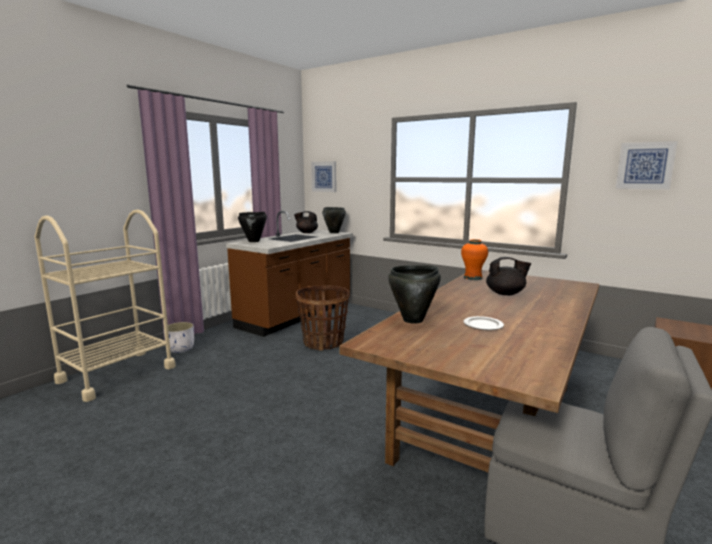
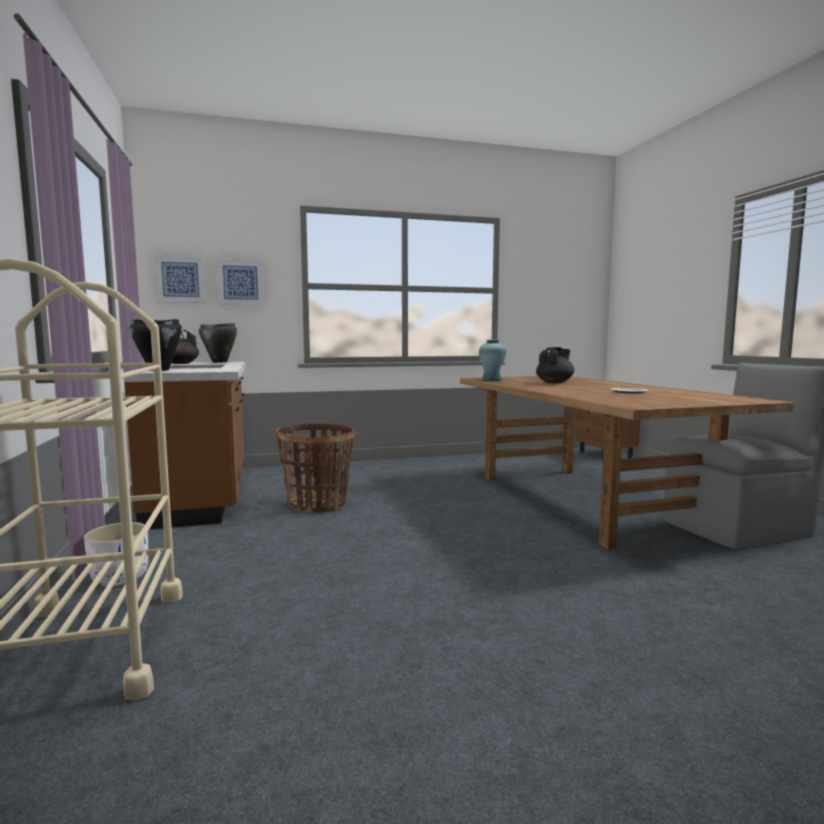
camera: 50 degrees left, 5 degrees down
black cooking pot [388,265,441,324] -> none
orange vase [461,239,488,280] -> turquoise vase [479,340,506,381]
picture [616,141,677,190] -> picture moved to [216,258,264,306]

